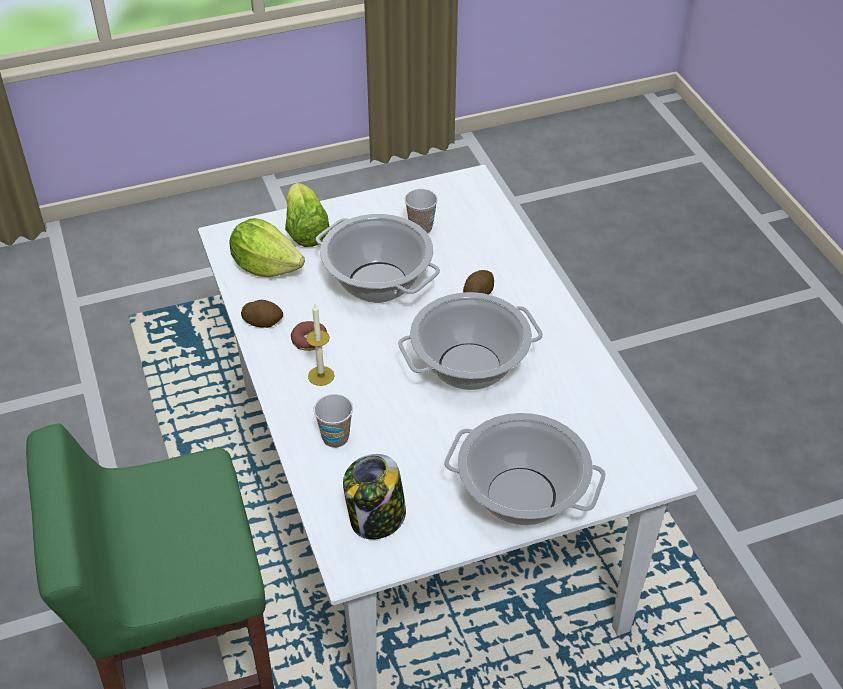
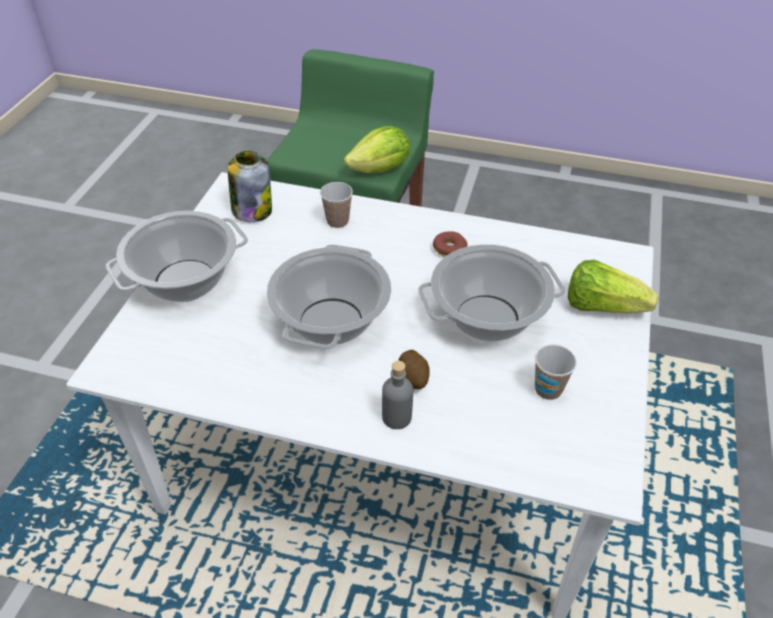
camera: 125 degrees right, 0 degrees up
lettuce [229,218,305,277] -> lettuce moved to [344,126,410,173]
potato [241,300,283,328] -> none
candle [306,305,335,386] -> none
none -> grey bottle [382,361,413,429]

